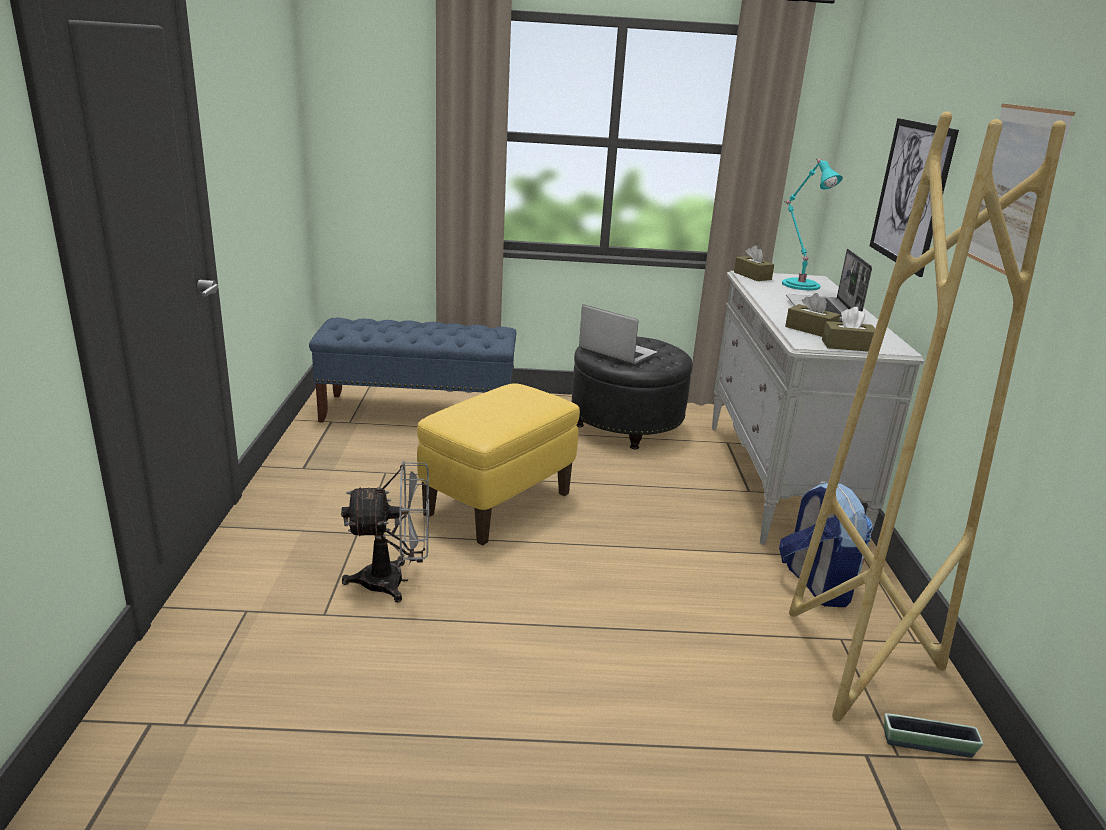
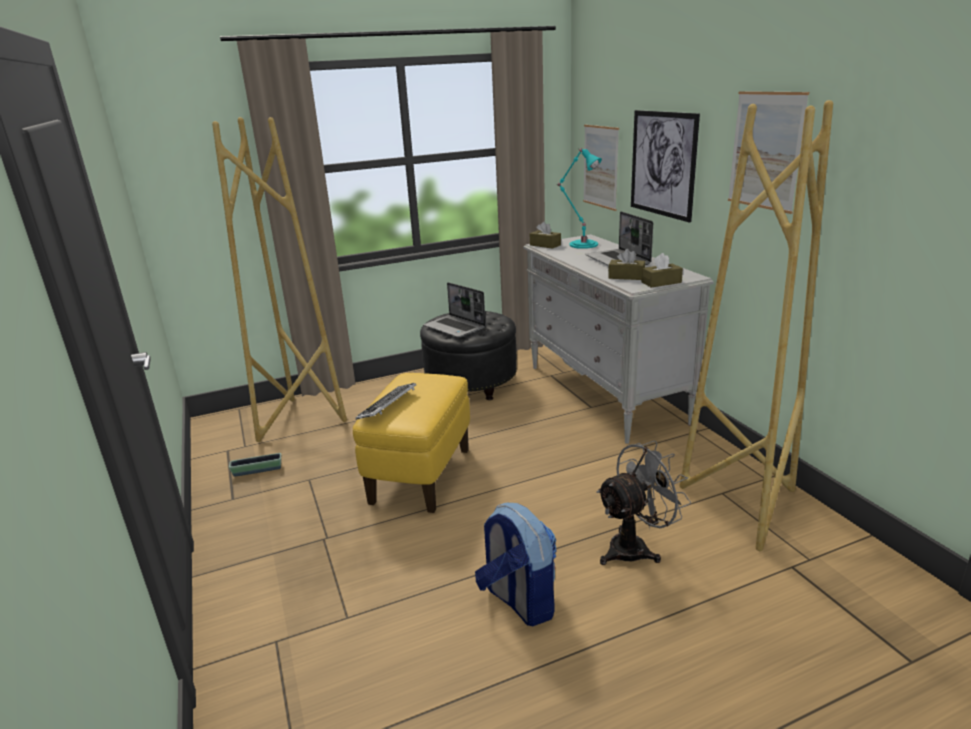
camera: 20 degrees left, 0 degrees up
blue bench [309,317,516,423] -> yellow clothes rack [212,117,347,442]
grey fan [341,461,429,603] -> grey fan moved to [596,440,691,565]
laptop [579,305,657,365] -> laptop turned 150 degrees counterclockwise [423,282,486,337]
backpack [779,481,873,607] -> backpack moved to [475,503,557,626]
planter [884,713,983,758] -> planter moved to [229,453,281,477]
none -> keyboard [355,383,416,420]
none -> picture [583,125,619,211]

